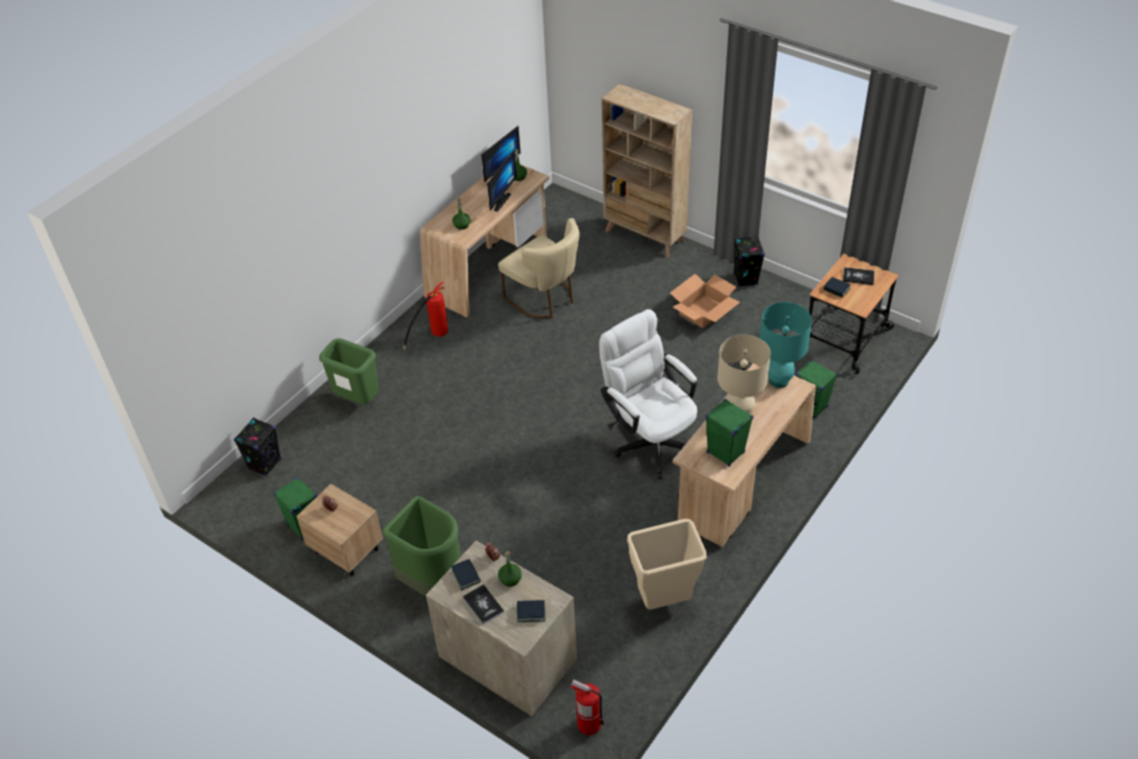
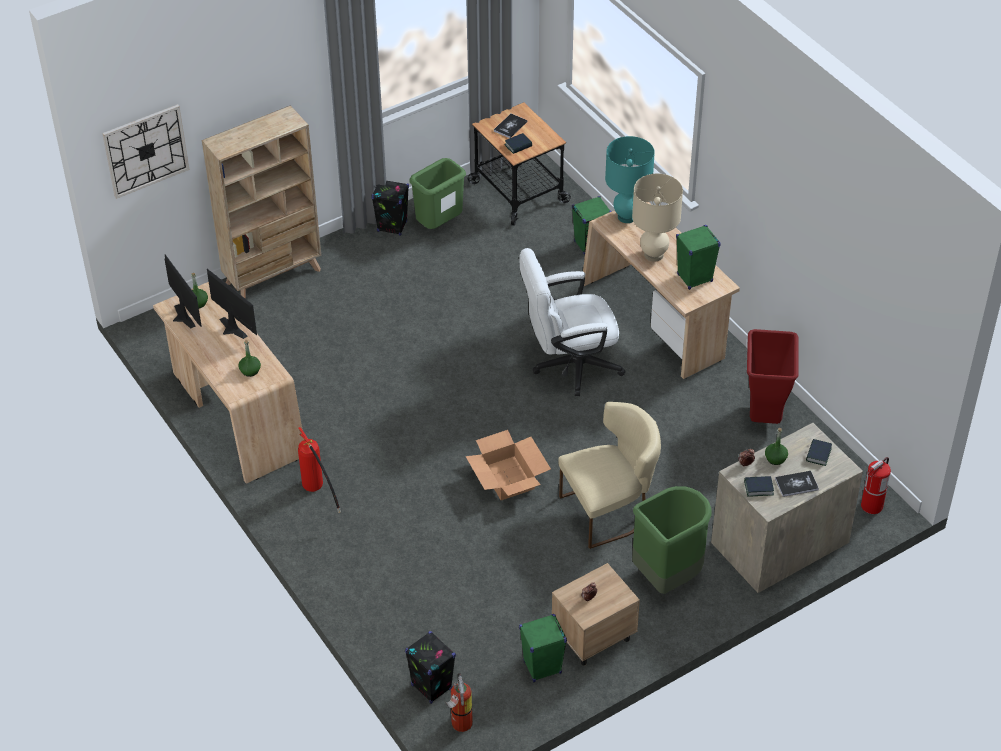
camera: 70 degrees left, 0 degrees up
green trash can [319,339,378,404] -> green trash can moved to [409,158,466,229]
beige chair [498,218,579,318] -> beige chair moved to [558,402,661,549]
beige trash can [627,519,707,609] -> red trash can [747,329,799,424]
cardboard box [670,274,740,328] -> cardboard box moved to [465,430,551,500]
none -> wall clock [102,104,189,199]
none -> fire extinguisher [445,673,473,732]

